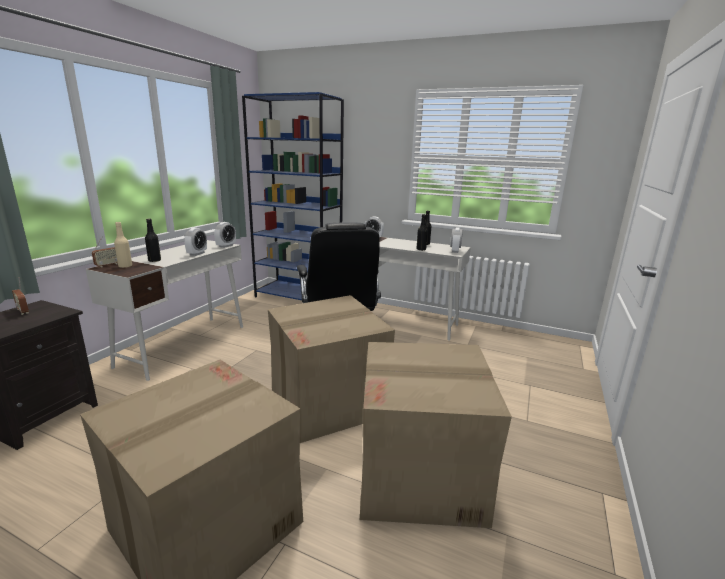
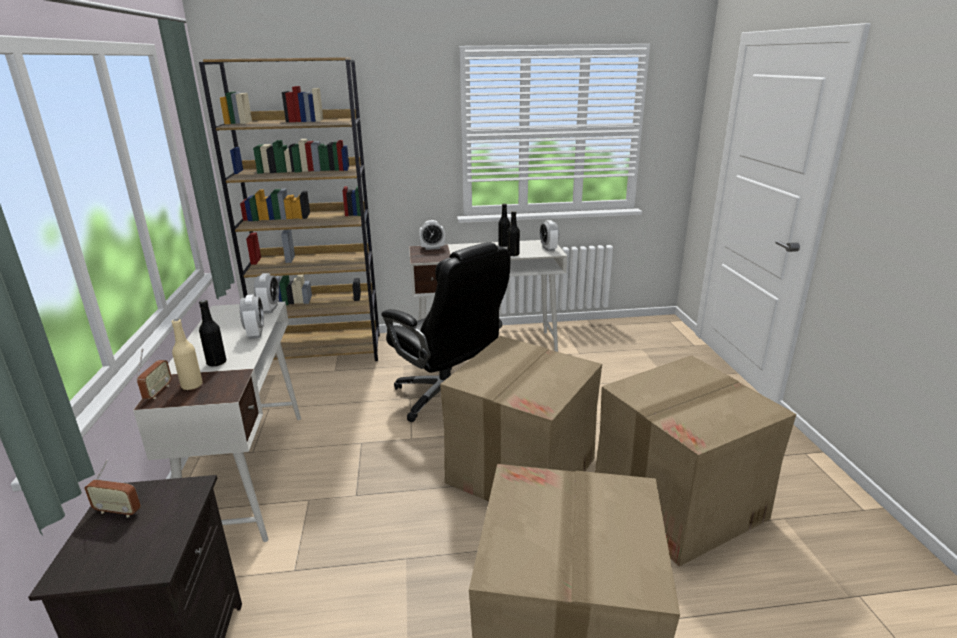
camera: 30 degrees left, 5 degrees up
blue bookcase [242,92,344,300] -> brown bookcase [199,57,380,361]

